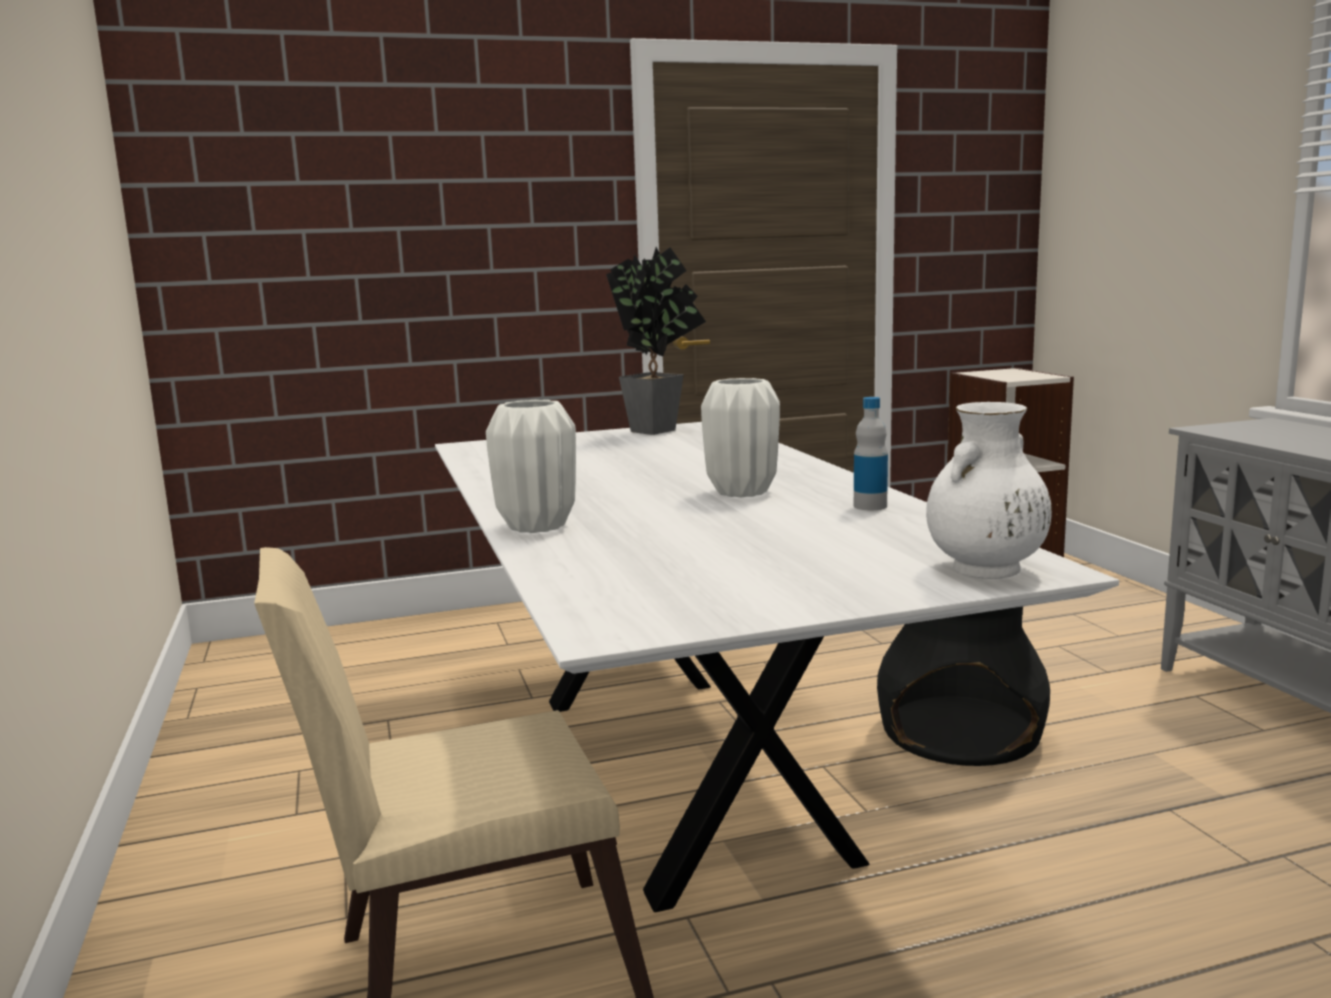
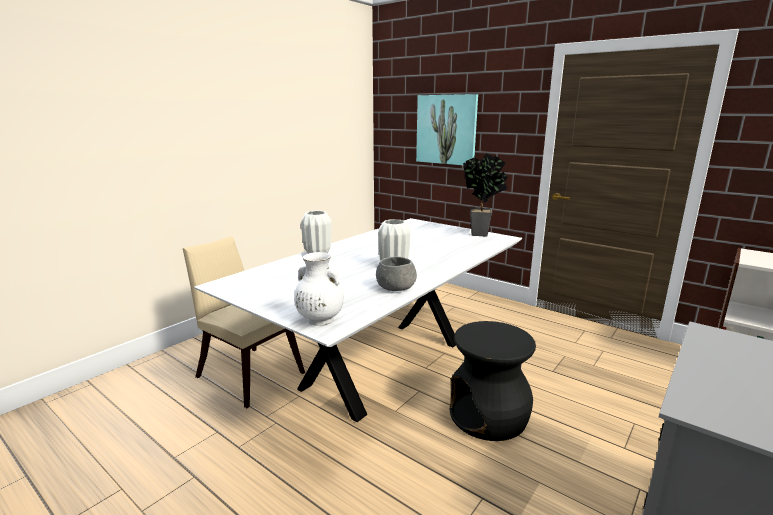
camera: 55 degrees right, 5 degrees up
bottle [854,397,888,510] -> grey bowl [376,257,417,291]
none -> picture [416,94,478,165]

